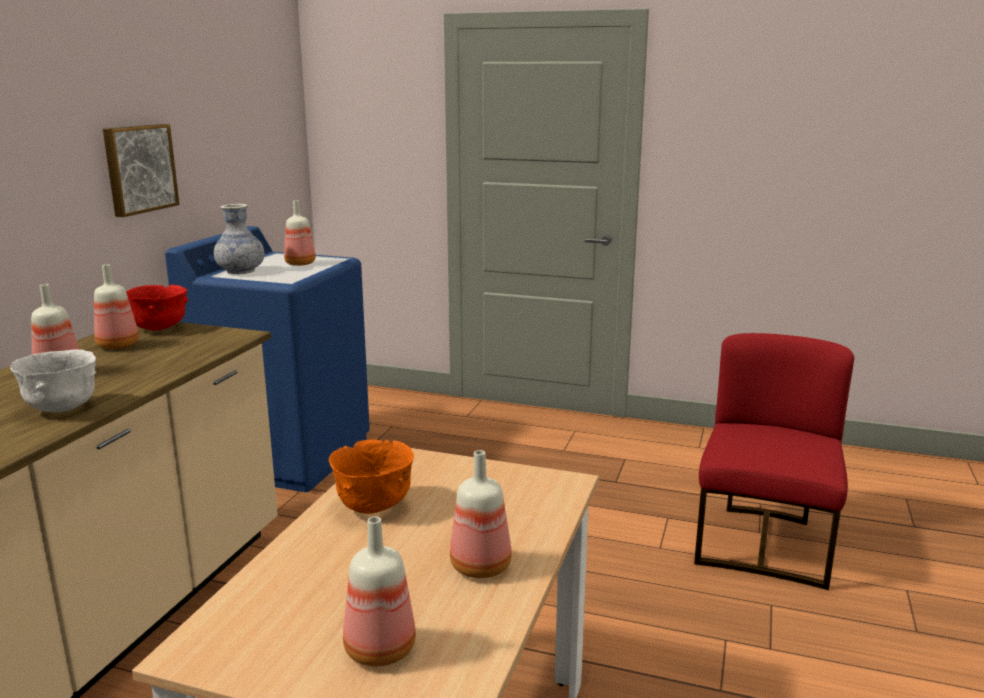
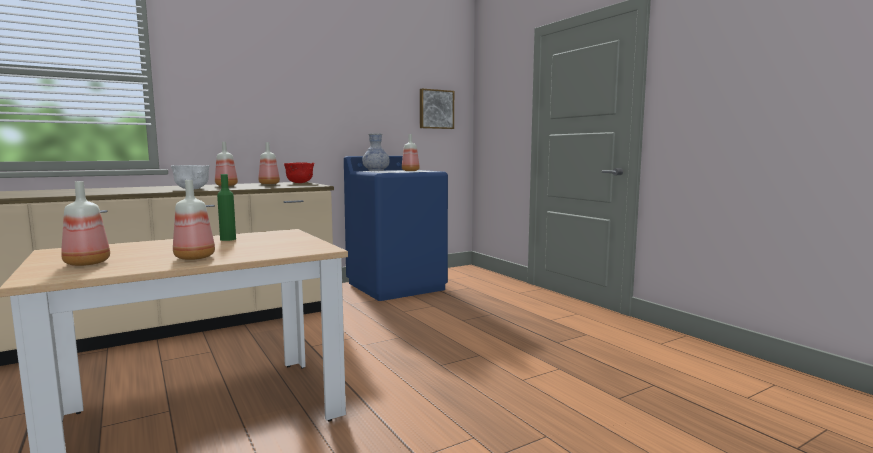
camera: 40 degrees right, 10 degrees down
picture [103,124,180,217] -> picture moved to [420,88,454,129]
orange bowl [329,439,414,514] -> green bottle [217,174,236,241]
red chair [694,333,854,590] -> none

